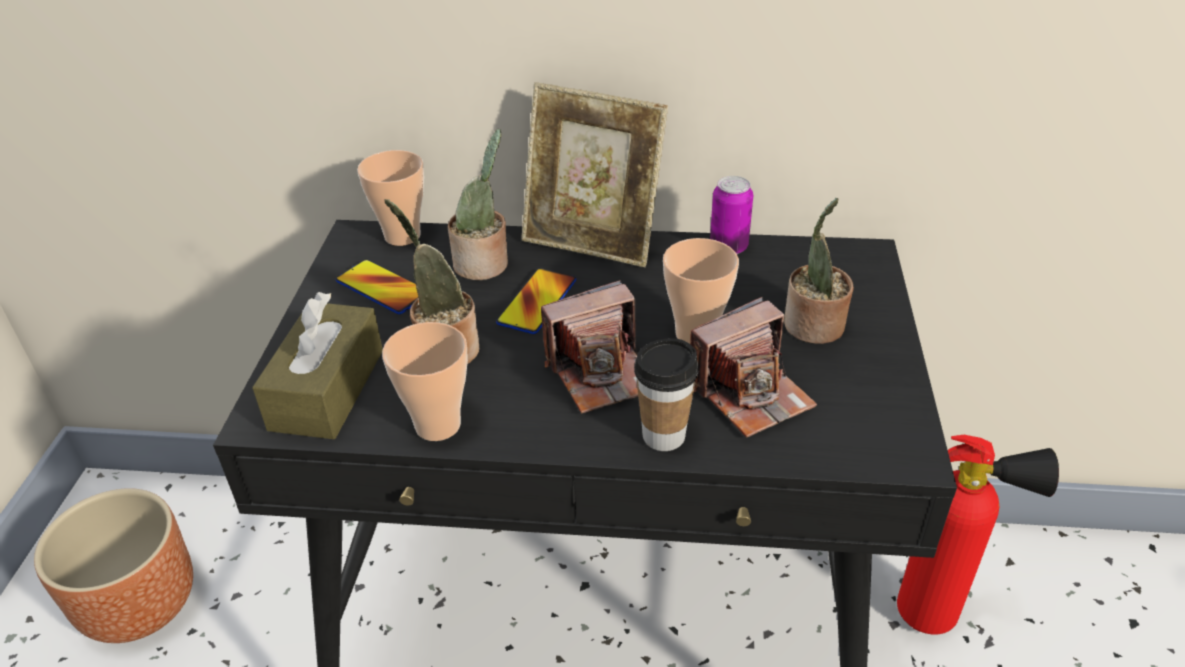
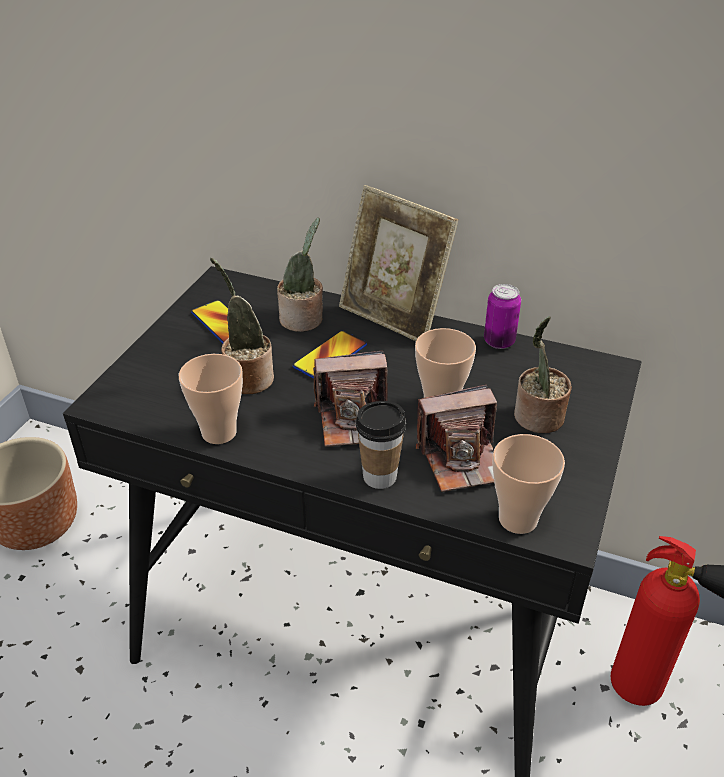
camera: 15 degrees right, 0 degrees up
brown tissue box [252,292,383,439] -> none
cup [357,150,424,246] -> cup moved to [492,434,565,534]

